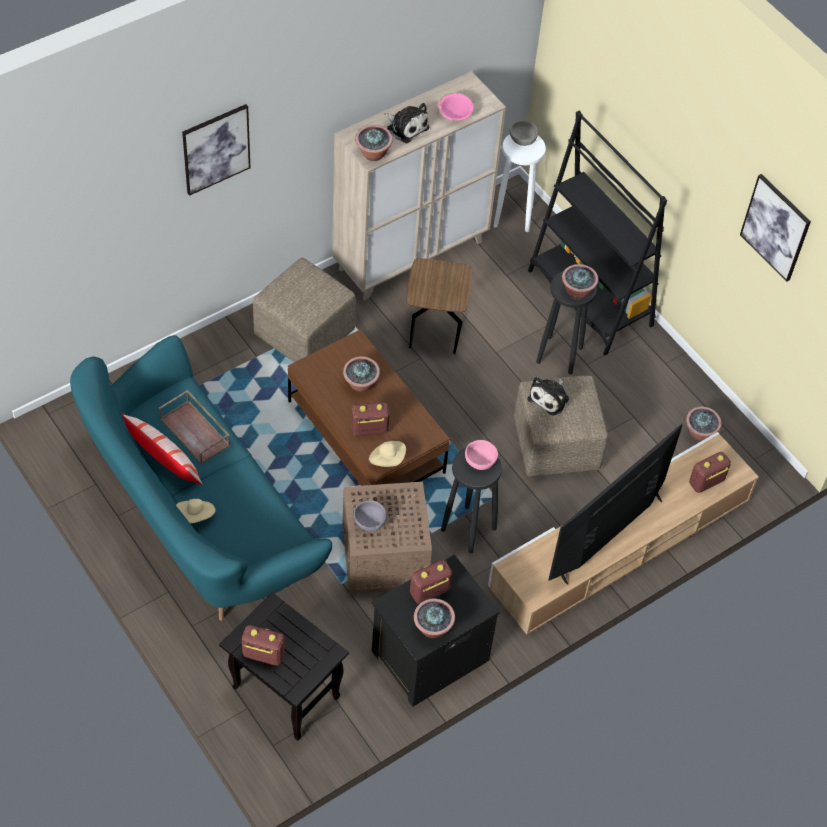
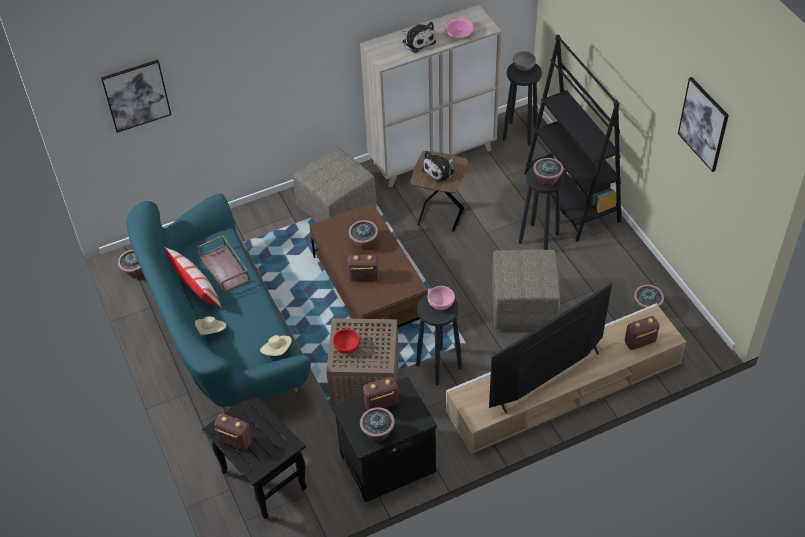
camera: 15 degrees right, 5 degrees down
picture [182,104,251,196] -> picture moved to [101,60,171,133]
grey bowl [354,500,387,532] -> red bowl [333,329,360,354]
potted plant [355,125,393,161] -> potted plant moved to [118,249,143,277]
beige hat [369,441,406,467] -> beige hat moved to [260,335,292,356]
white stool [494,134,546,232] -> black stool [503,63,542,146]
plush toy [528,377,569,415] -> plush toy moved to [422,151,454,183]

